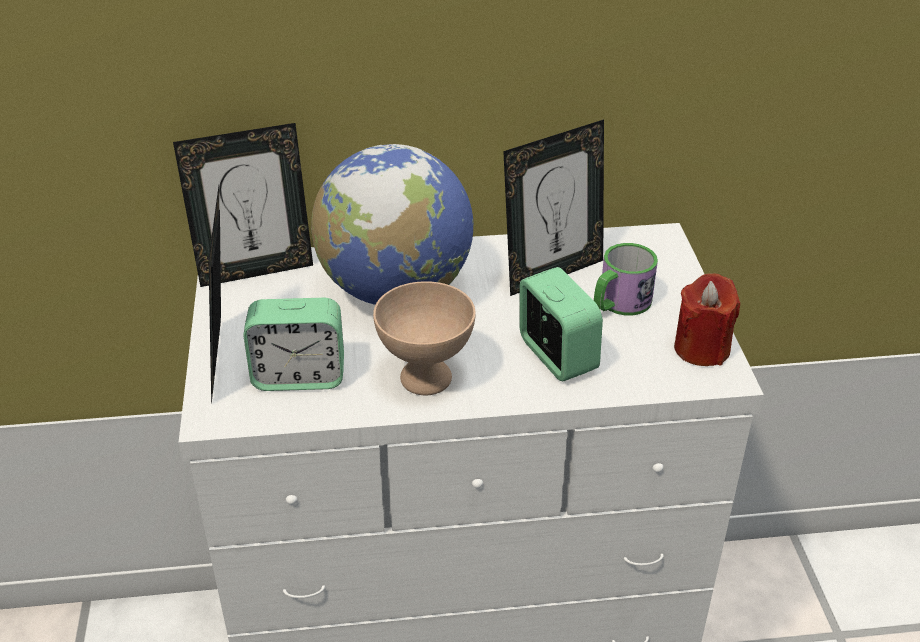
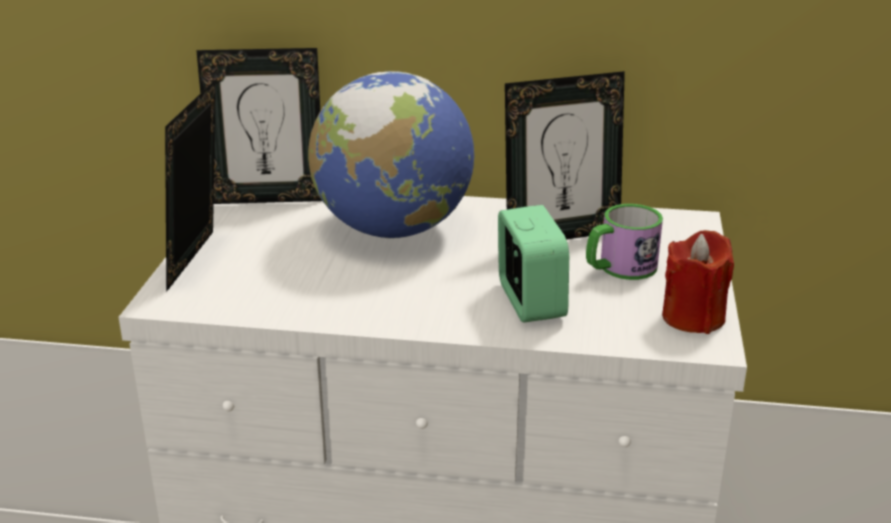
camera: 15 degrees right, 10 degrees down
alarm clock [243,298,344,391] -> none
beige bowl [373,281,476,395] -> none

